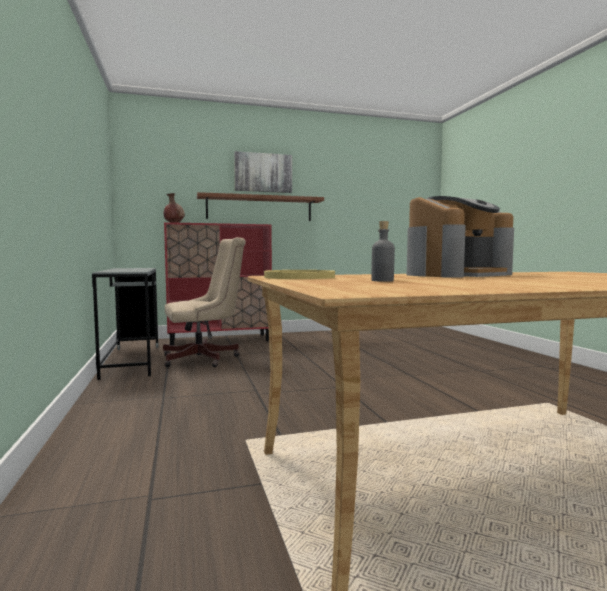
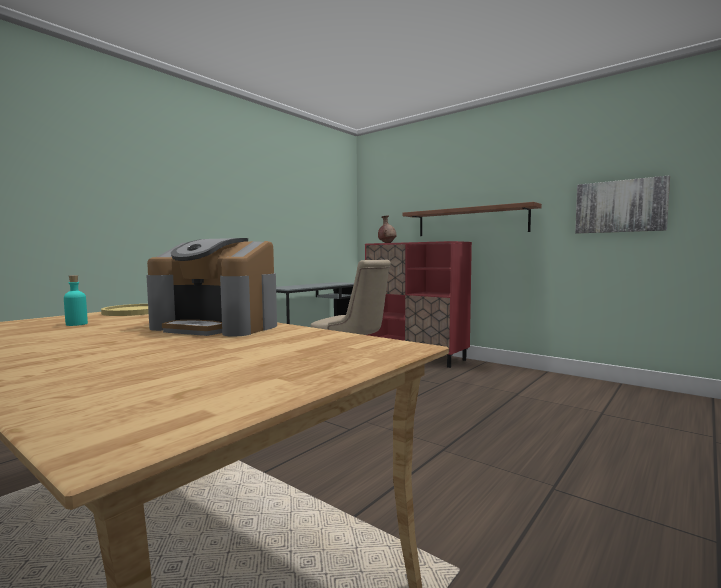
camera: 55 degrees right, 0 degrees up
picture [234,151,292,193] -> picture moved to [575,175,670,234]
grey bottle [371,221,395,282] -> turquoise bottle [64,275,88,326]

